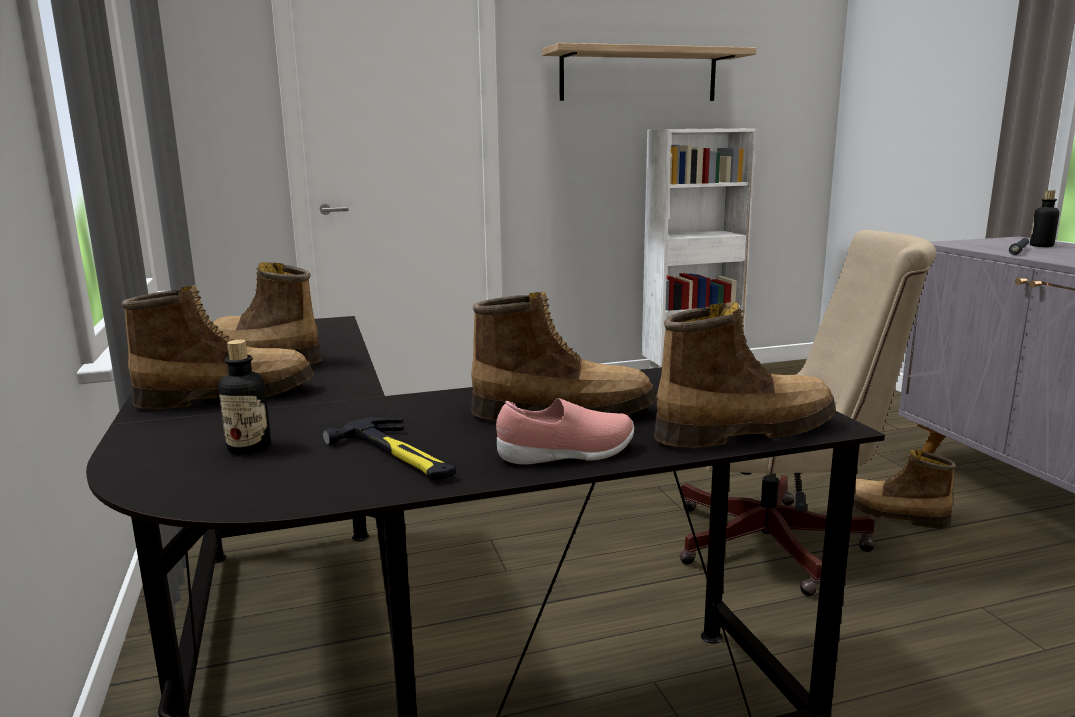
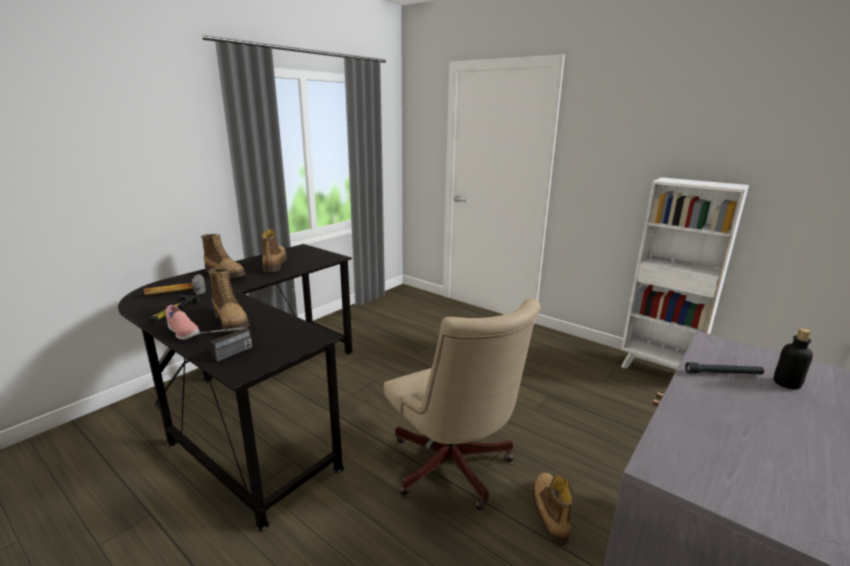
camera: 55 degrees right, 5 degrees up
bottle [219,340,271,455] -> hammer [144,274,206,295]
shelf [542,43,757,101] -> none
boot [654,302,836,448] -> radio [185,327,253,362]

